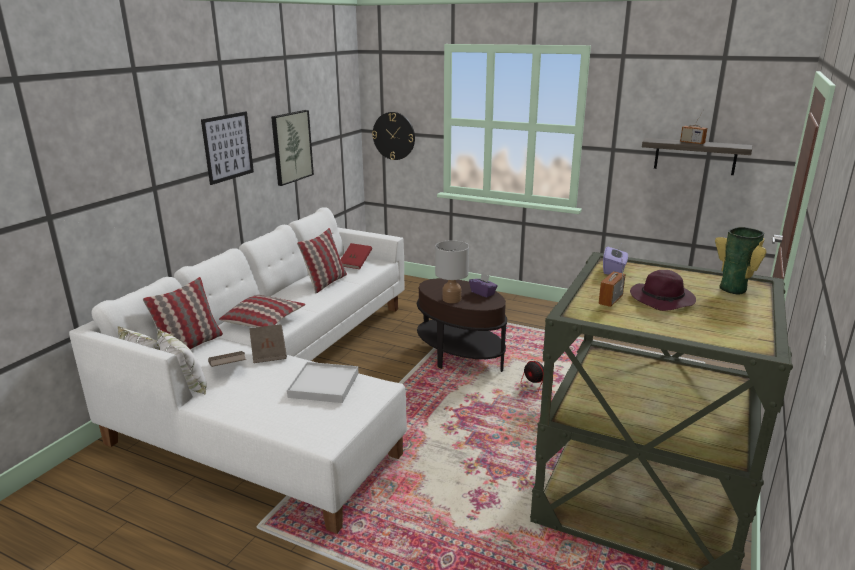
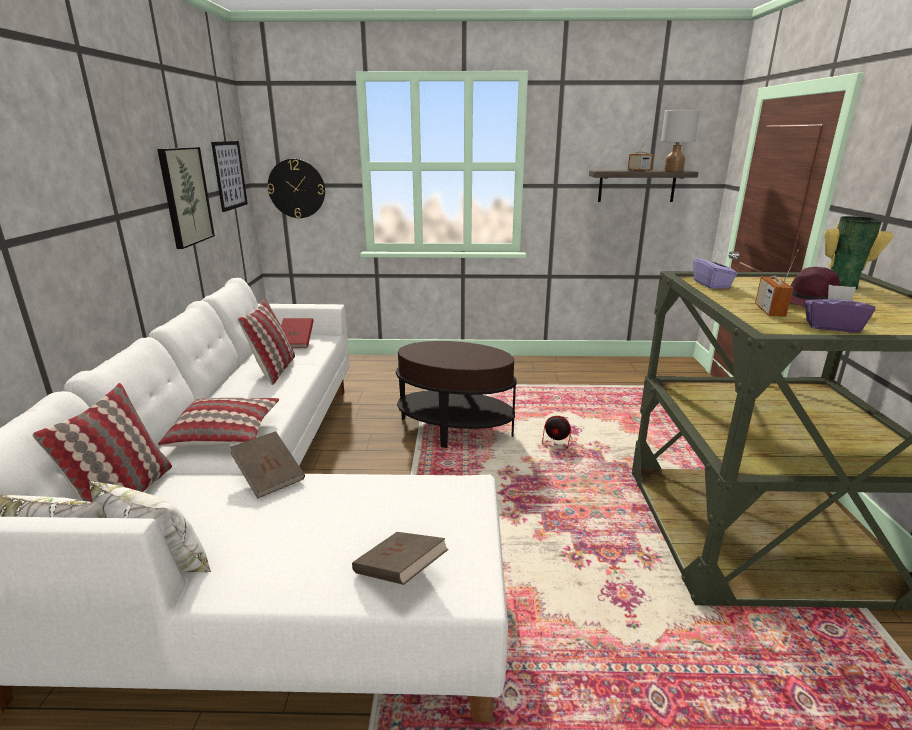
camera: 25 degrees left, 0 degrees up
picture [201,111,254,185] -> picture moved to [211,141,248,212]
brown book [208,351,246,367] -> brown book moved to [352,532,449,585]
white tray [287,362,359,403] -> none
grey table lamp [435,240,469,303] -> grey table lamp moved to [661,110,700,171]
purple tissue box [469,273,498,298] -> purple tissue box moved to [805,285,876,333]

